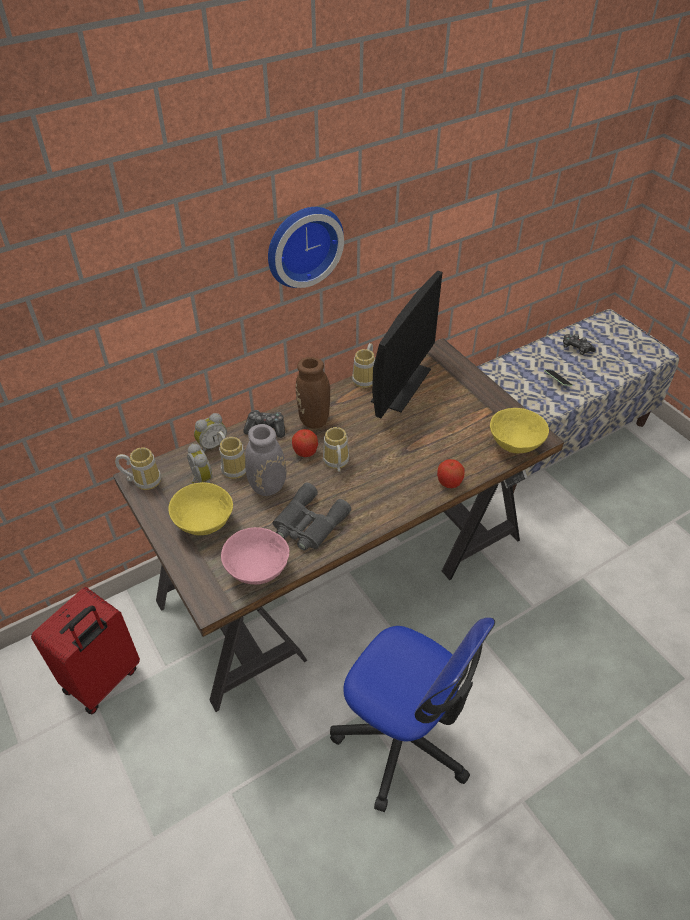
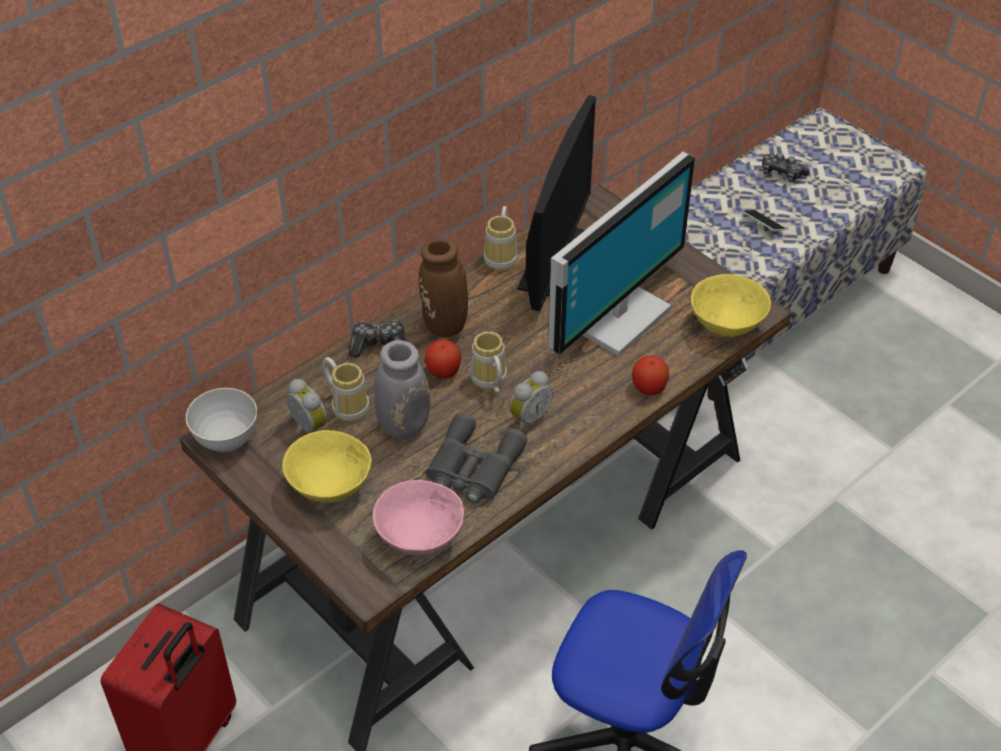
camera: 10 degrees left, 0 degrees up
mug [115,447,161,490] -> grey bowl [186,388,257,452]
alarm clock [194,413,227,453] -> alarm clock moved to [509,371,553,431]
wall clock [268,207,344,288] -> none
none -> monitor [548,152,695,357]

